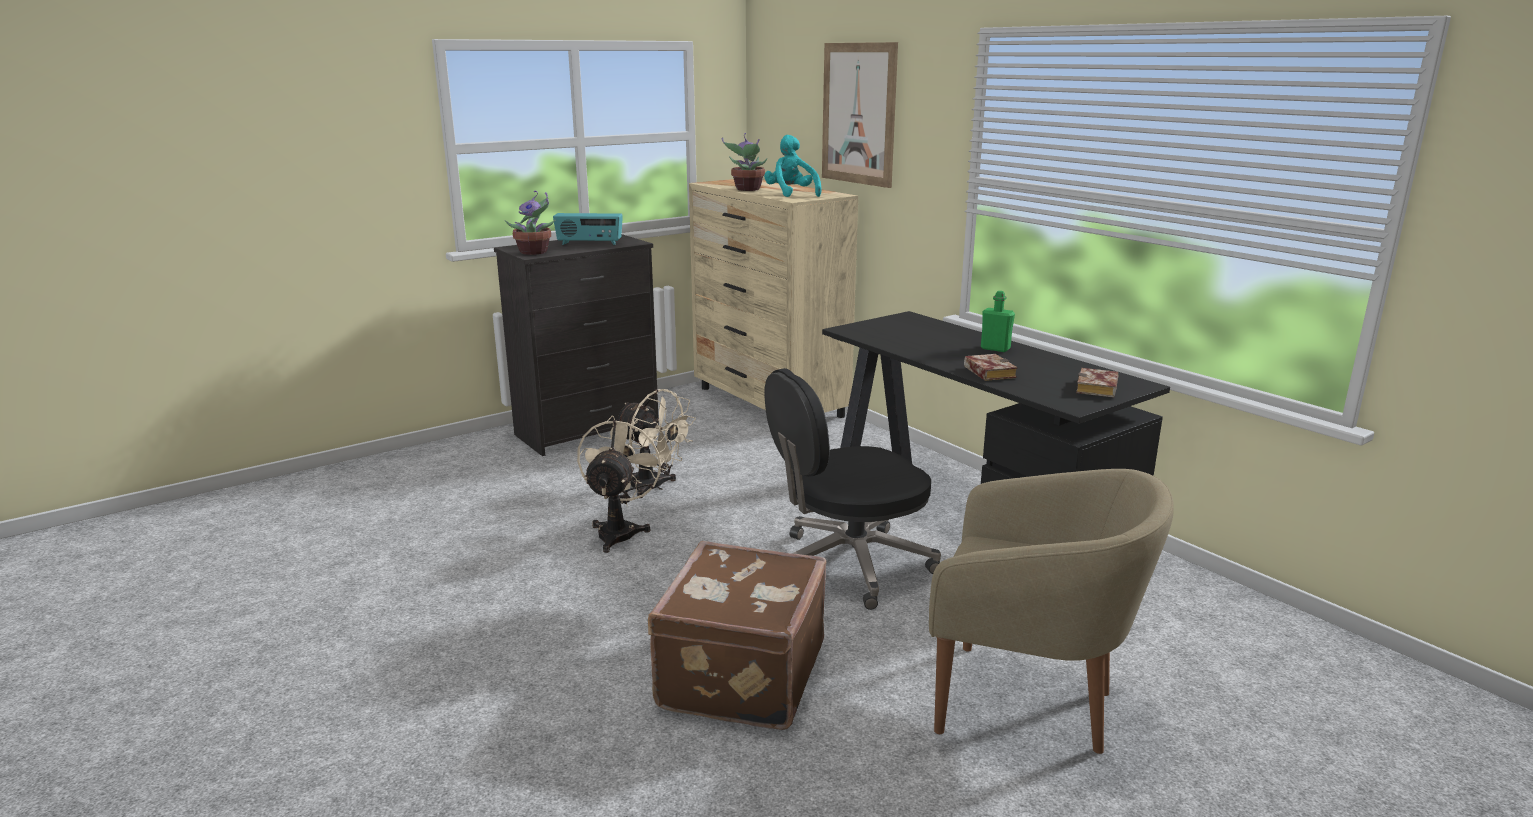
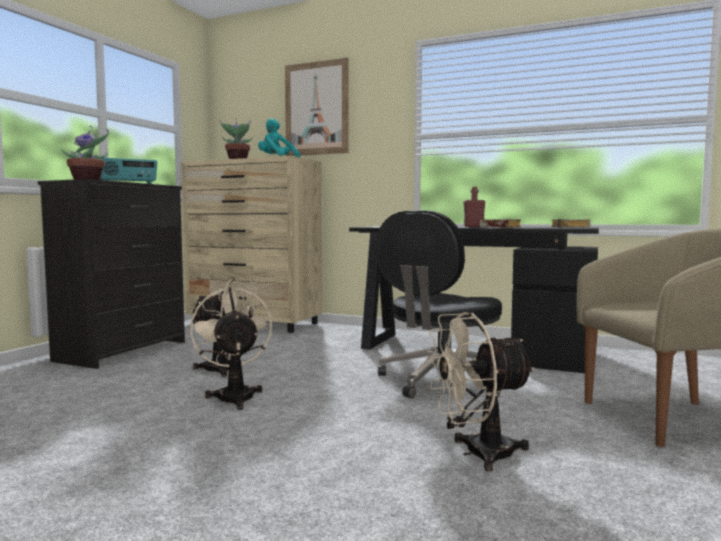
camera: 30 degrees left, 15 degrees down
brown suitcase [648,541,826,730] -> beige fan [426,312,535,472]
green bottle [981,291,1015,352] -> red bottle [464,187,485,227]

